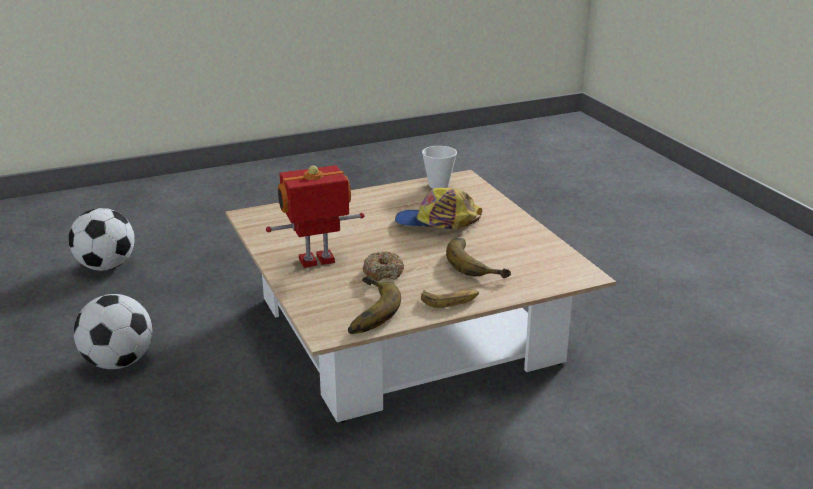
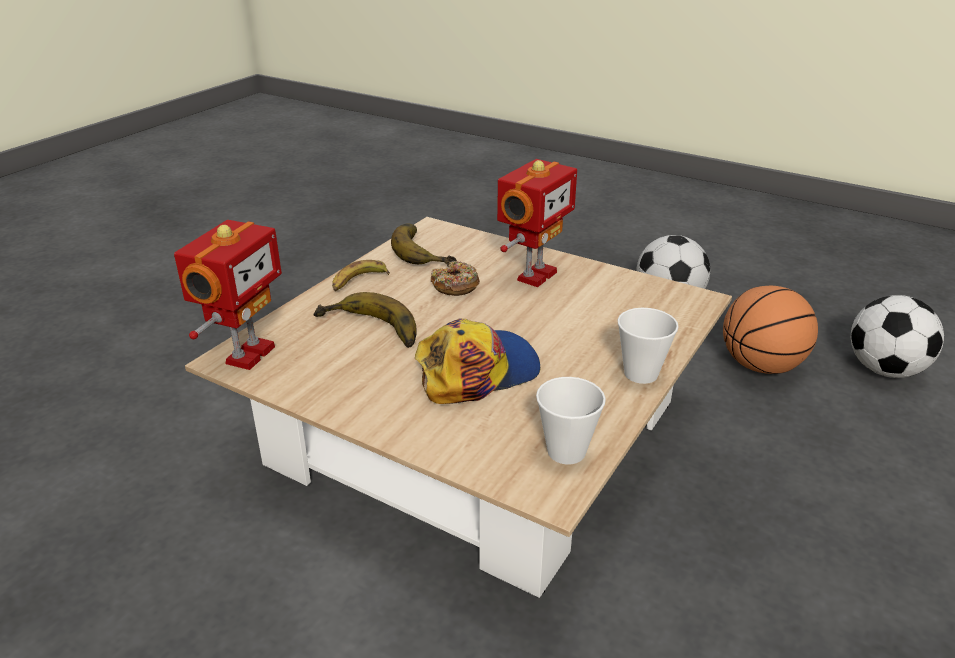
camera: 145 degrees right, 5 degrees up
none -> toy robot [174,220,282,370]
none -> cup [618,308,679,384]
none -> basketball [723,286,818,374]

